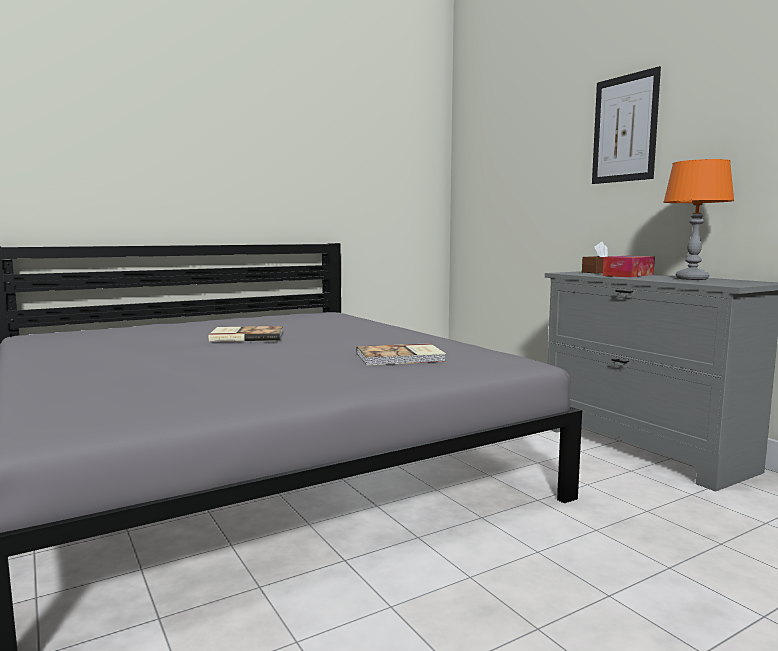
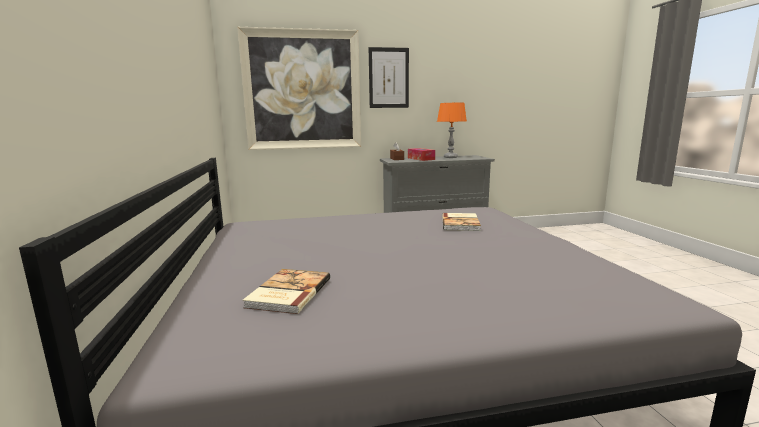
camera: 70 degrees left, 5 degrees up
book [209,326,283,342] -> book moved to [242,269,330,314]
none -> picture [237,27,361,150]

